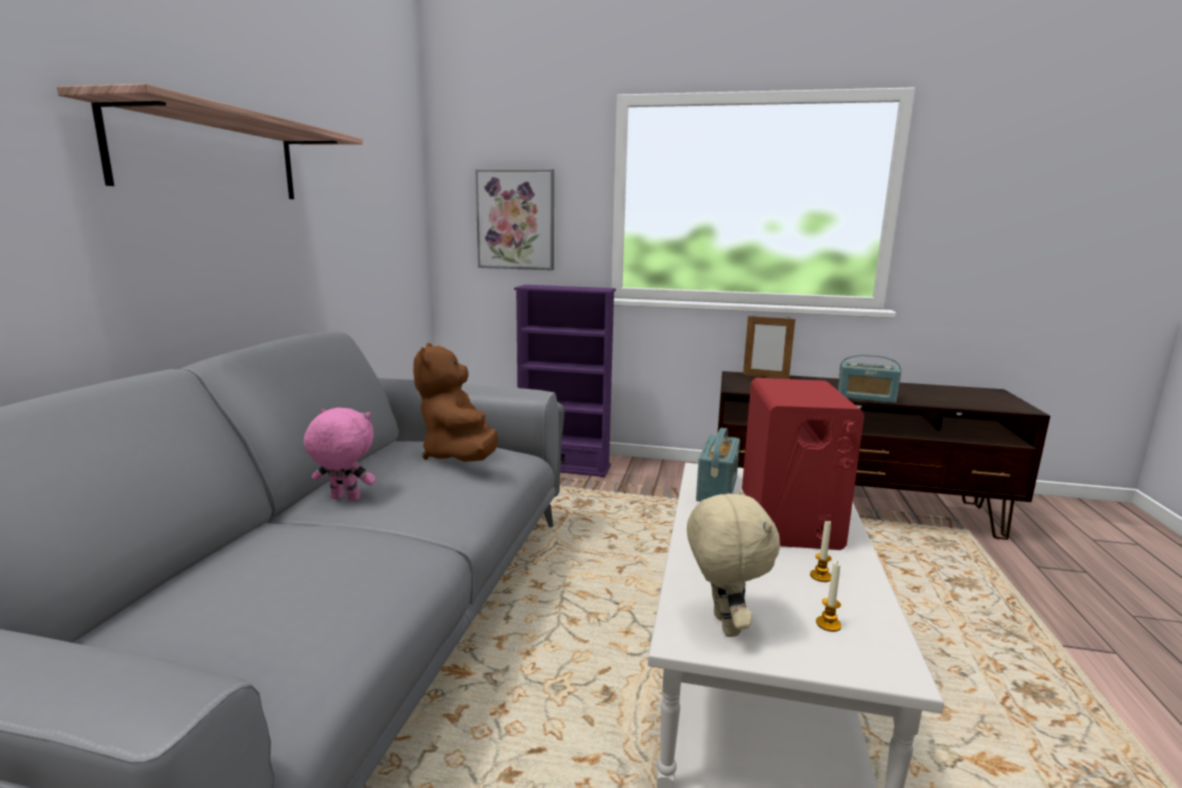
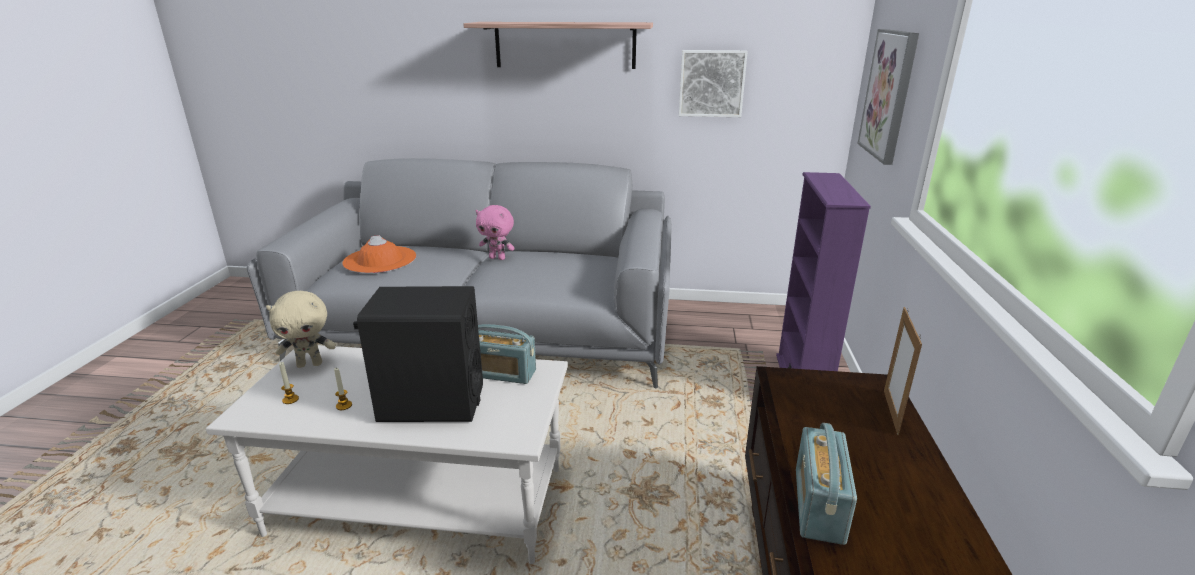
camera: 85 degrees right, 10 degrees up
pink plush toy [304,408,376,501] -> pink plush toy turned 105 degrees clockwise [476,205,515,260]
brown plush toy [413,343,498,462] -> none
red speaker [742,378,864,550] -> black speaker [353,286,483,422]
none -> orange hat [342,235,416,273]
none -> picture [679,50,748,117]

